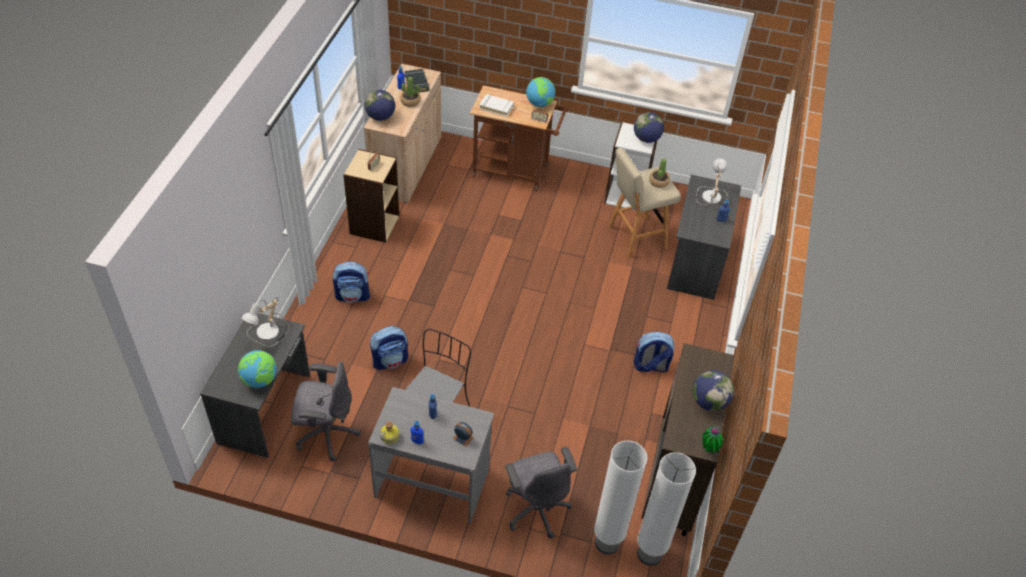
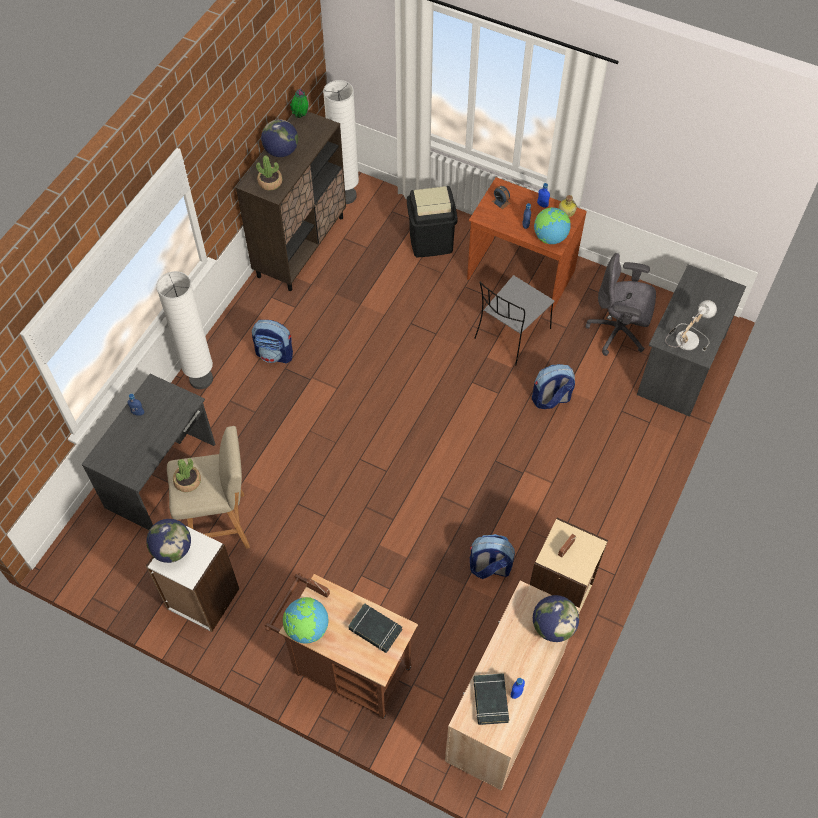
camera: 165 degrees left, 10 degrees up
globe [238,350,277,388] -> globe moved to [534,207,571,244]
backpack [333,262,370,303] -> backpack moved to [470,534,515,579]
grey desk [368,387,494,524] -> brown desk [467,177,587,313]
potted plant [400,77,420,107] -> potted plant moved to [256,155,282,190]
white book [479,94,514,117] -> black book [348,603,402,653]
grey office chair [505,447,577,539] -> black trash can [407,186,458,257]
white floor lamp [594,441,647,555] -> white floor lamp moved to [156,271,213,389]
table lamp [696,158,728,205] -> none

